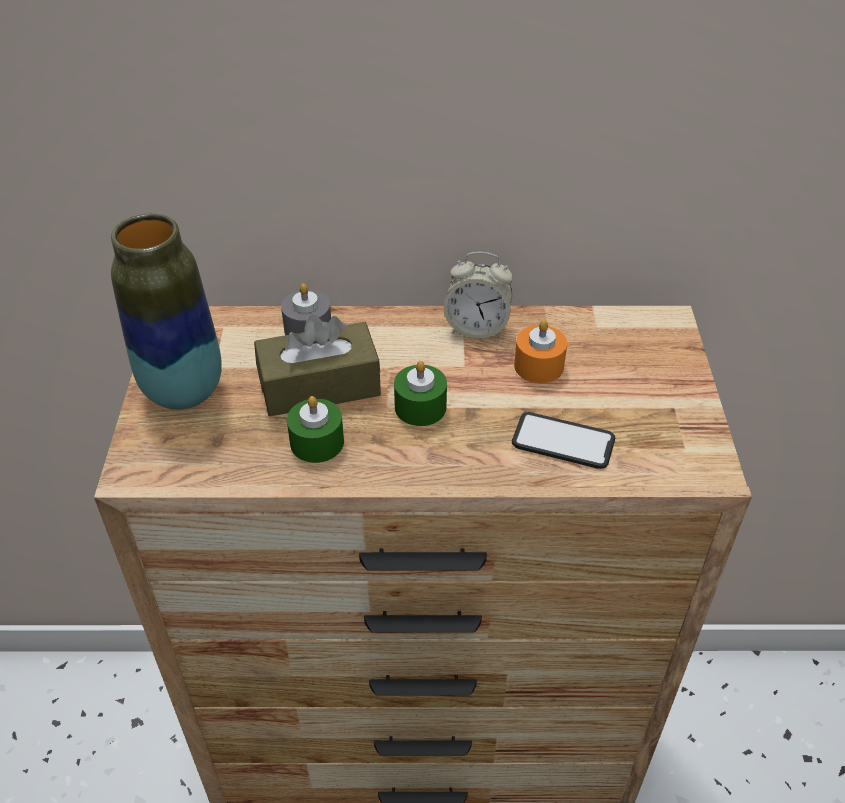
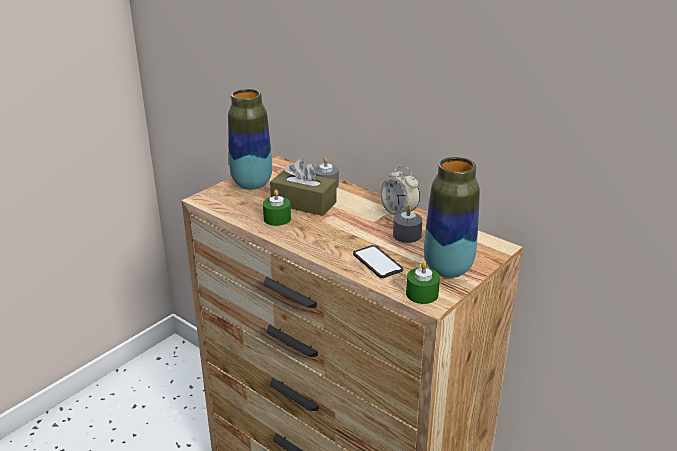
camera: 40 degrees right, 15 degrees down
green candle [394,361,447,426] -> green candle moved to [406,261,440,304]
orange candle [514,320,567,383] -> grey candle [393,205,423,243]
none -> vase [424,157,480,278]

